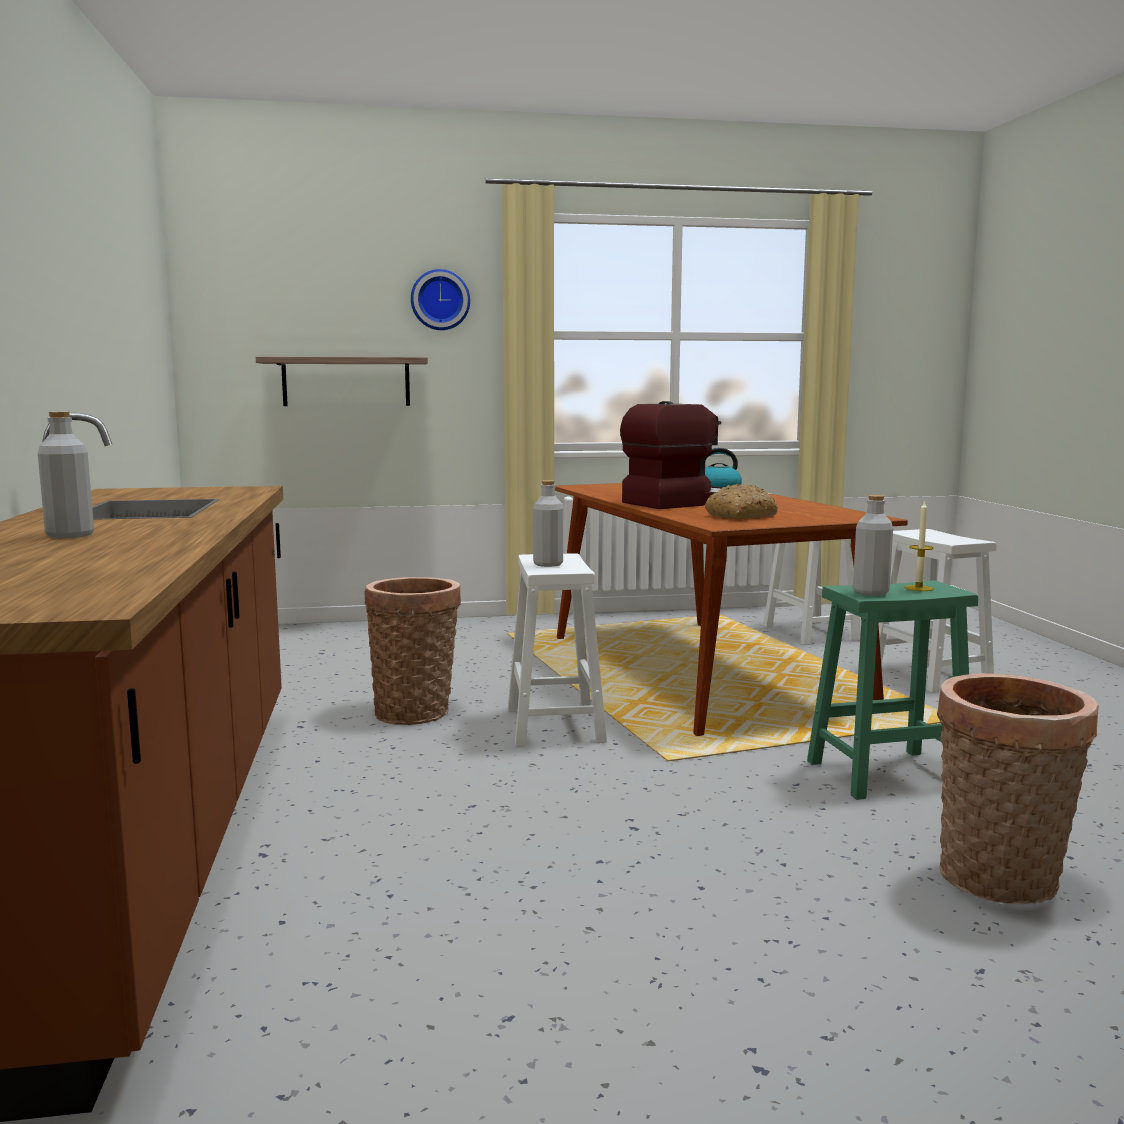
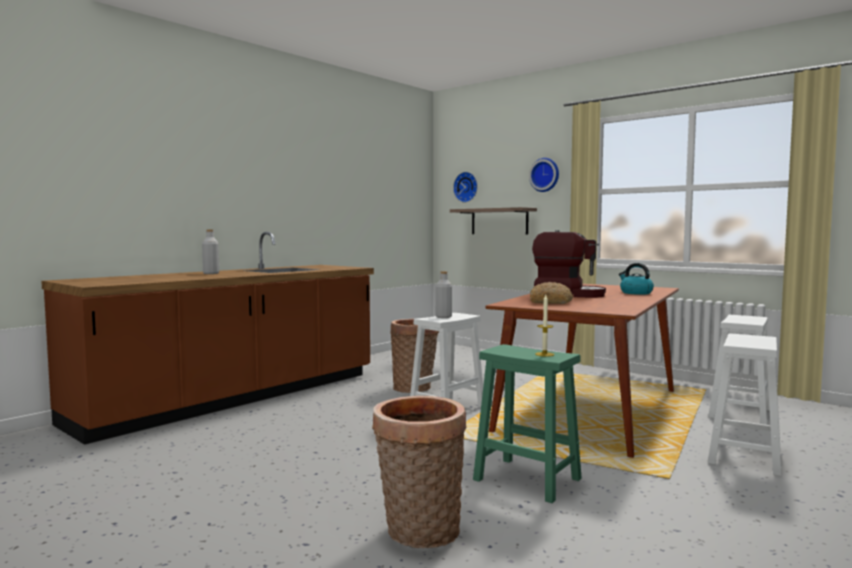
camera: 50 degrees right, 5 degrees down
grey bottle [853,495,893,596] -> none
none -> wall clock [453,172,478,202]

